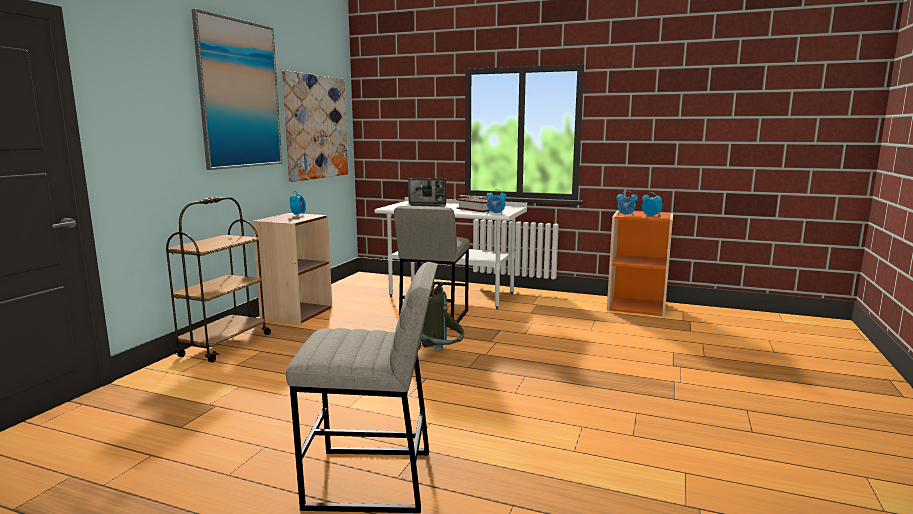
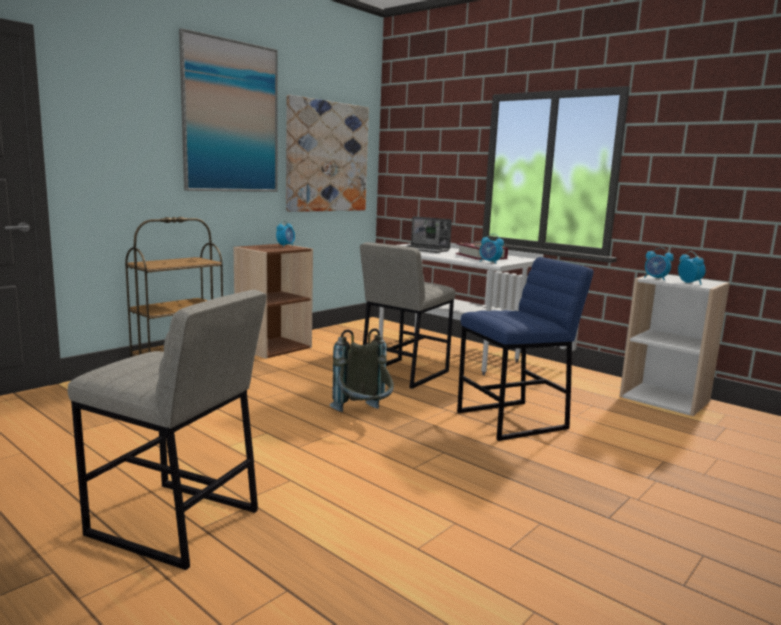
camera: 20 degrees right, 0 degrees up
orange bookcase [607,210,673,316] -> white bookcase [619,275,730,416]
none -> blue chair [457,257,594,441]

